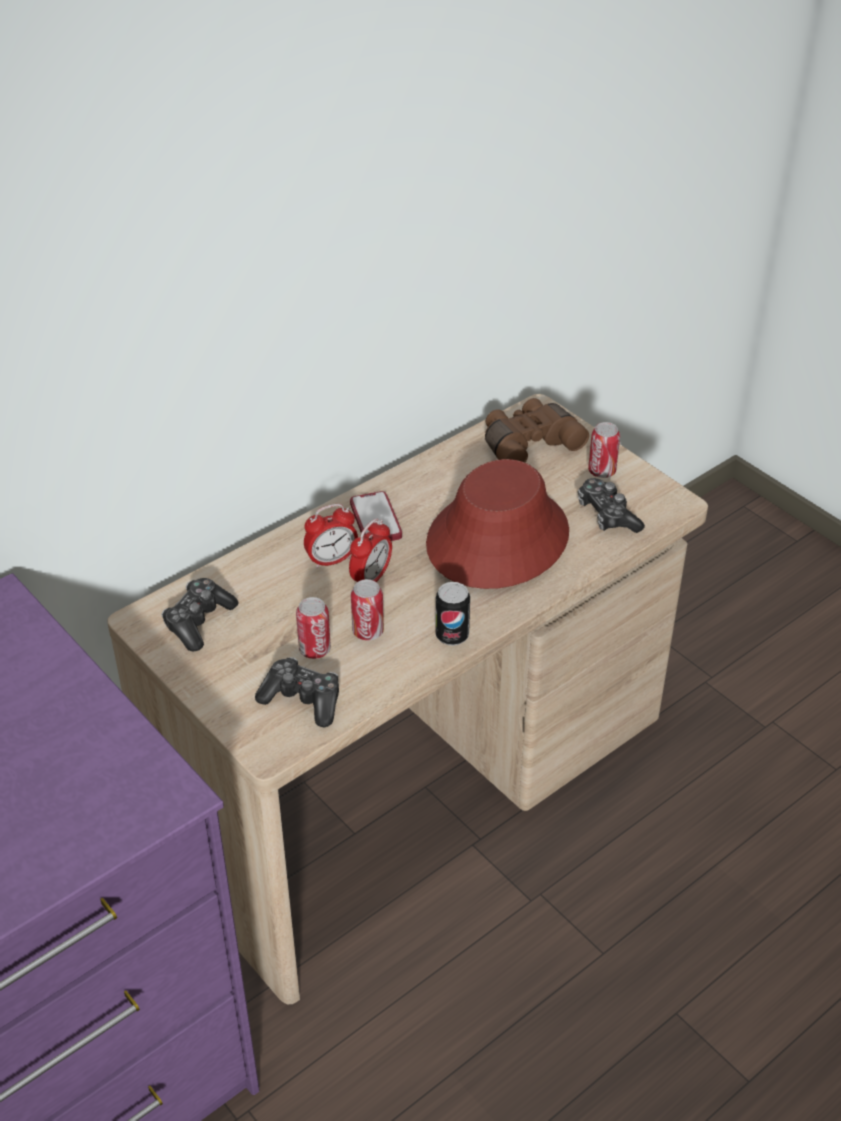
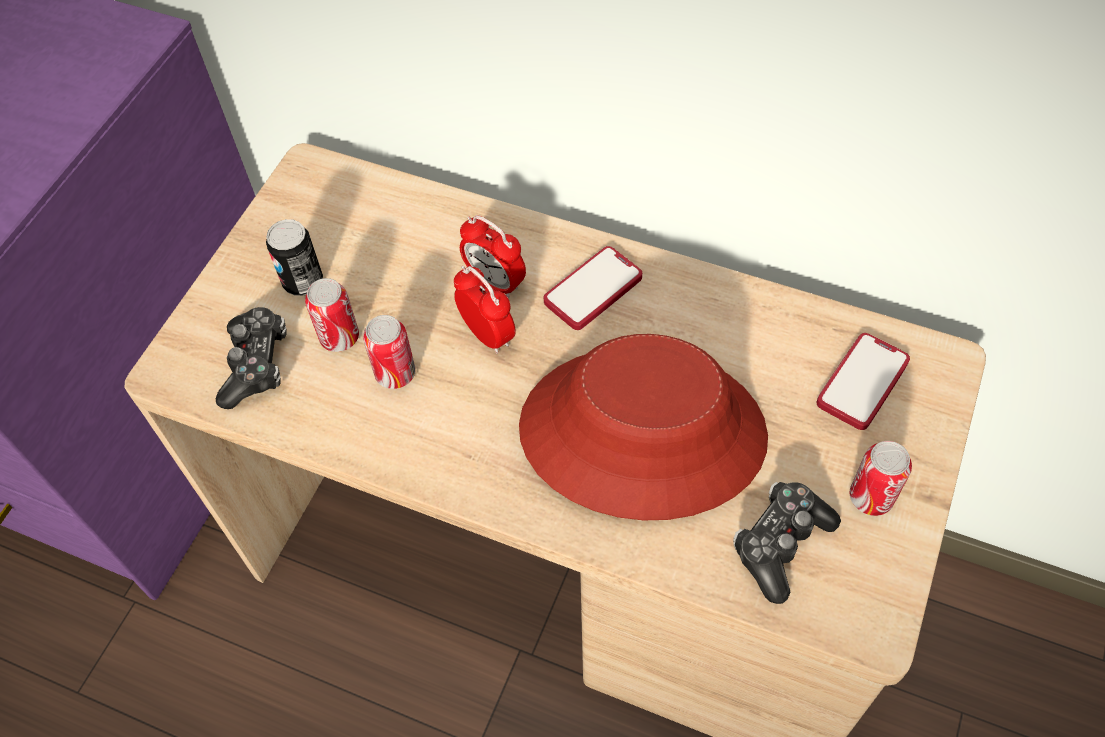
camera: 65 degrees right, 15 degrees up
game controller [161,578,238,652] -> none
alarm clock [349,518,392,582] -> alarm clock turned 135 degrees counterclockwise [454,266,516,354]
can [435,582,470,646] -> can moved to [266,219,323,296]
brown binoculars [485,398,589,463] -> phone [816,333,910,430]

